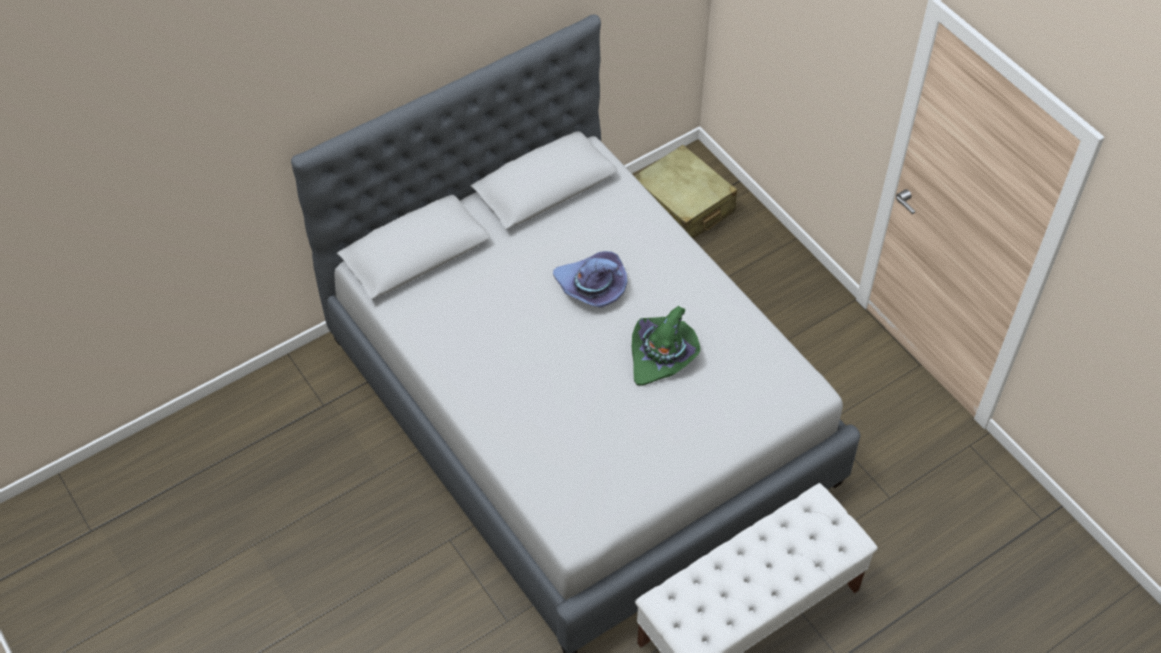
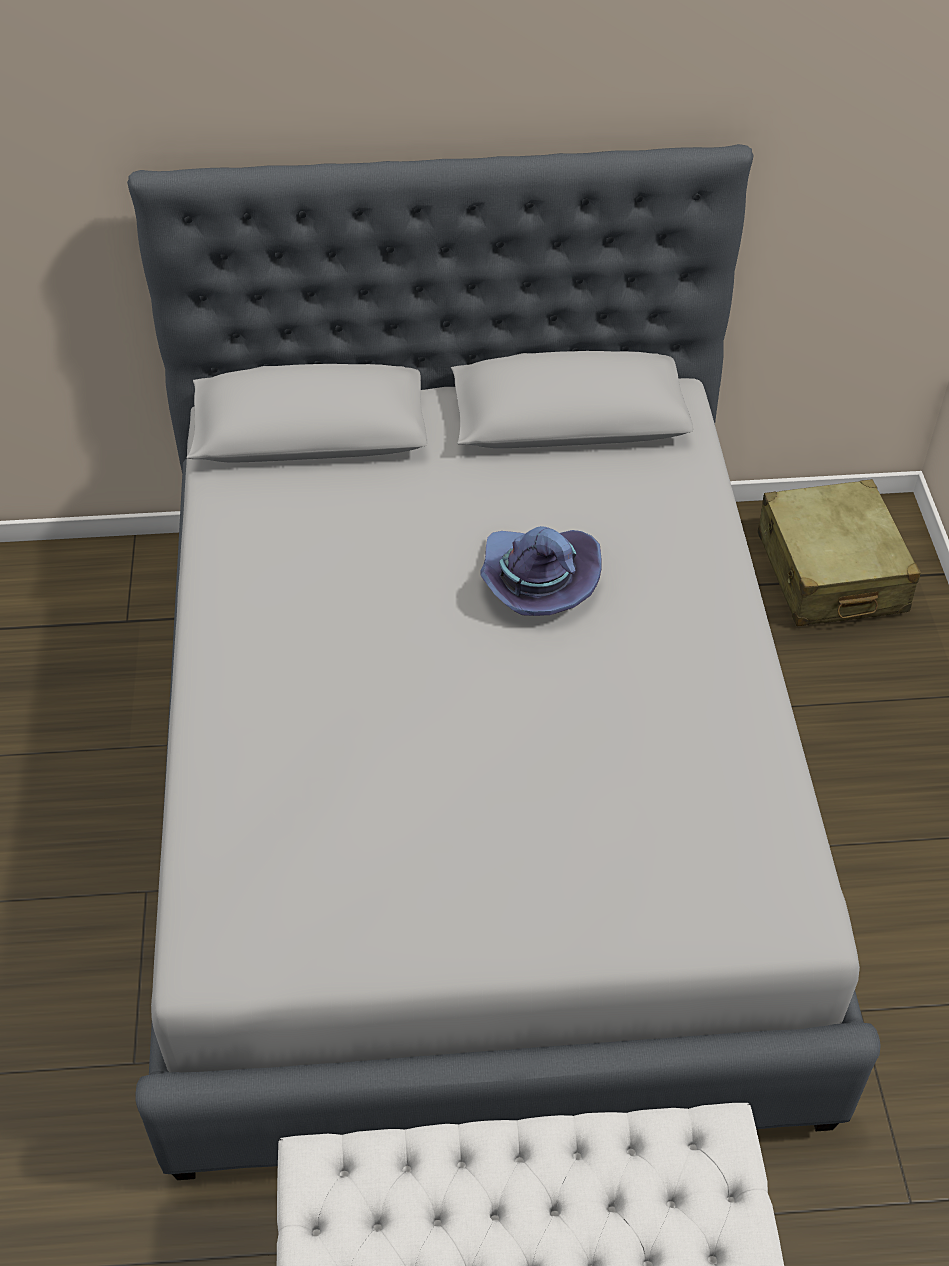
camera: 30 degrees right, 5 degrees down
green hat [632,306,700,386] -> none

